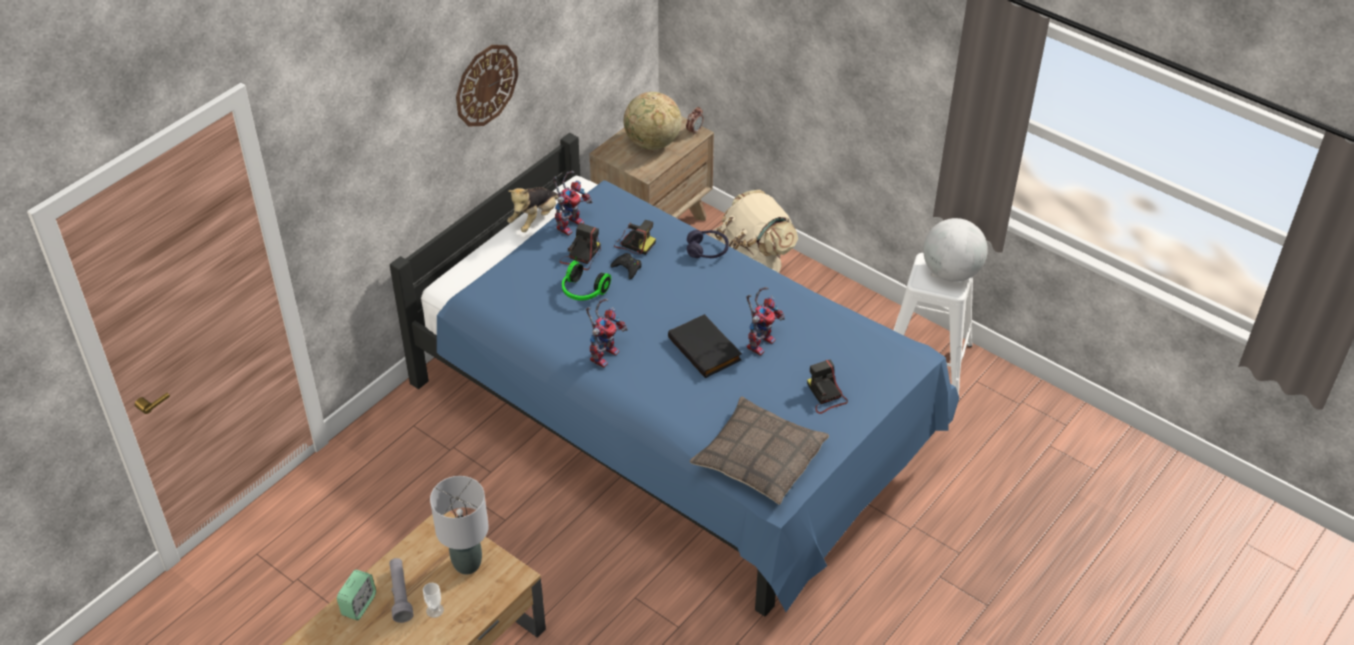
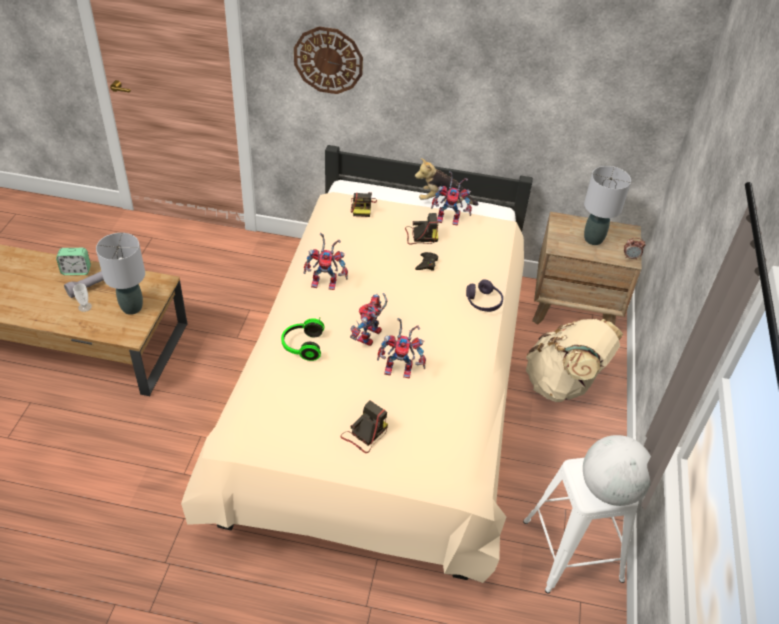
camera: 60 degrees right, 0 degrees up
blue bed [390,133,959,616] -> beige bed [181,145,533,583]
wall clock [456,45,518,126] -> wall clock moved to [294,26,363,94]
headphones [562,260,611,300] -> headphones moved to [281,318,325,361]
camera [614,220,656,255] -> camera moved to [351,192,377,217]
globe [624,92,682,150] -> grey table lamp [584,166,631,245]
black book [668,314,742,378] -> toy robot [350,293,387,346]
pillow [690,396,829,505] -> none

